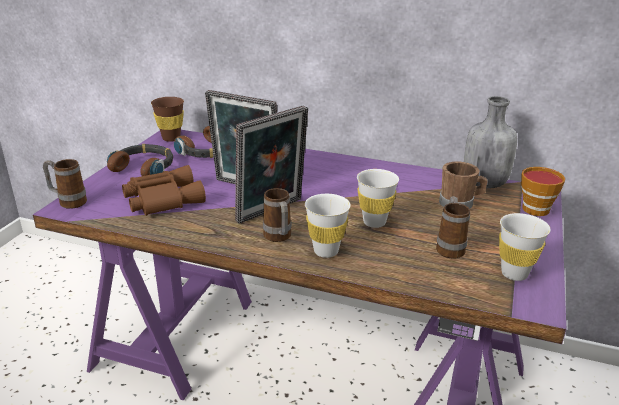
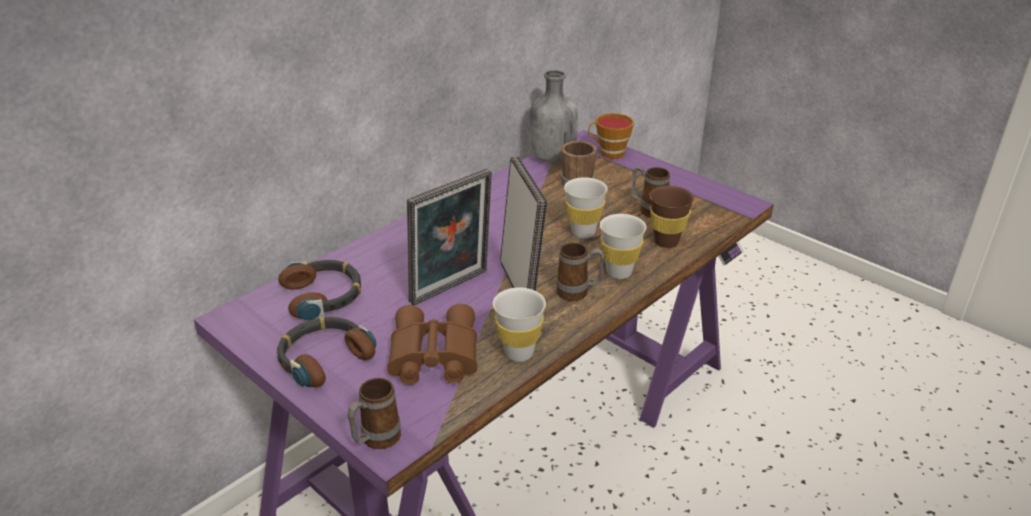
camera: 65 degrees left, 5 degrees up
brown cup [151,97,184,142] -> brown cup moved to [650,186,694,248]
white cup [499,213,551,281] -> white cup moved to [493,288,546,362]

